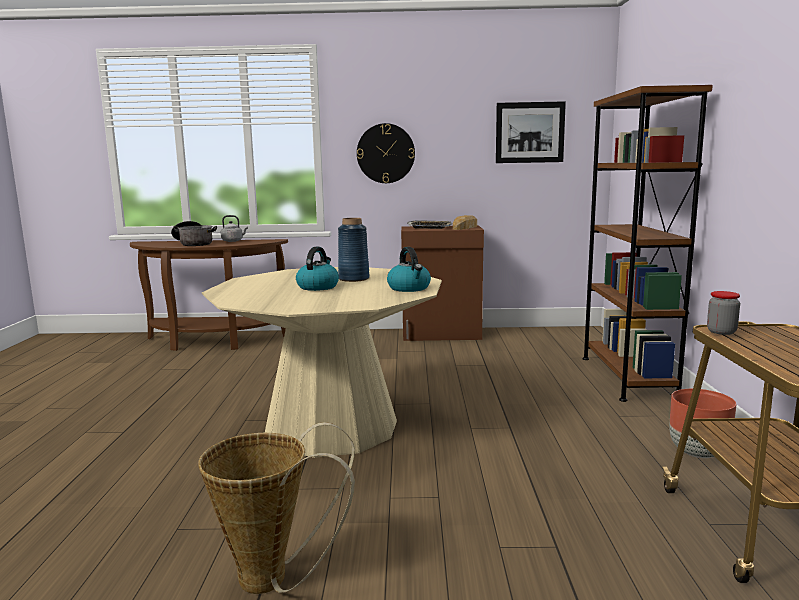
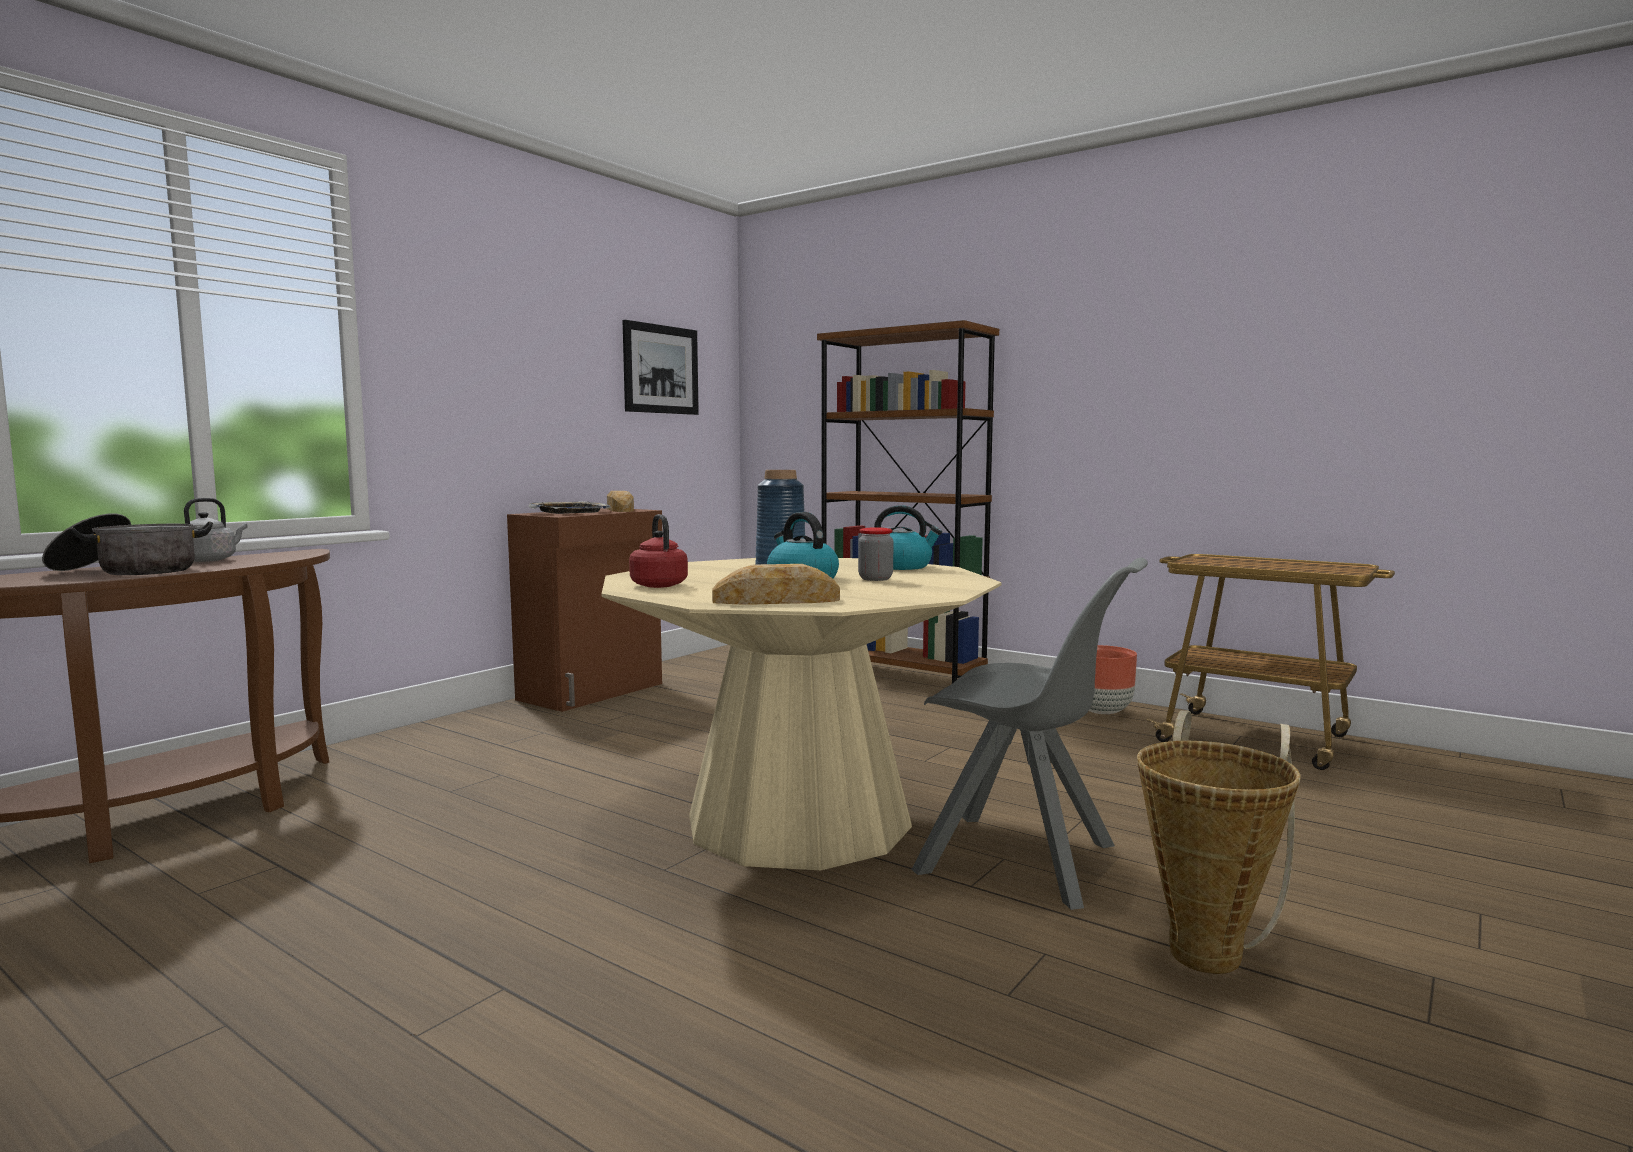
camera: 55 degrees left, 5 degrees down
wall clock [357,123,415,183] -> none
jar [707,291,740,335] -> jar moved to [858,527,894,581]
none -> red kettle [629,514,688,588]
none -> bread [712,564,840,605]
none -> grey chair [911,558,1148,910]

